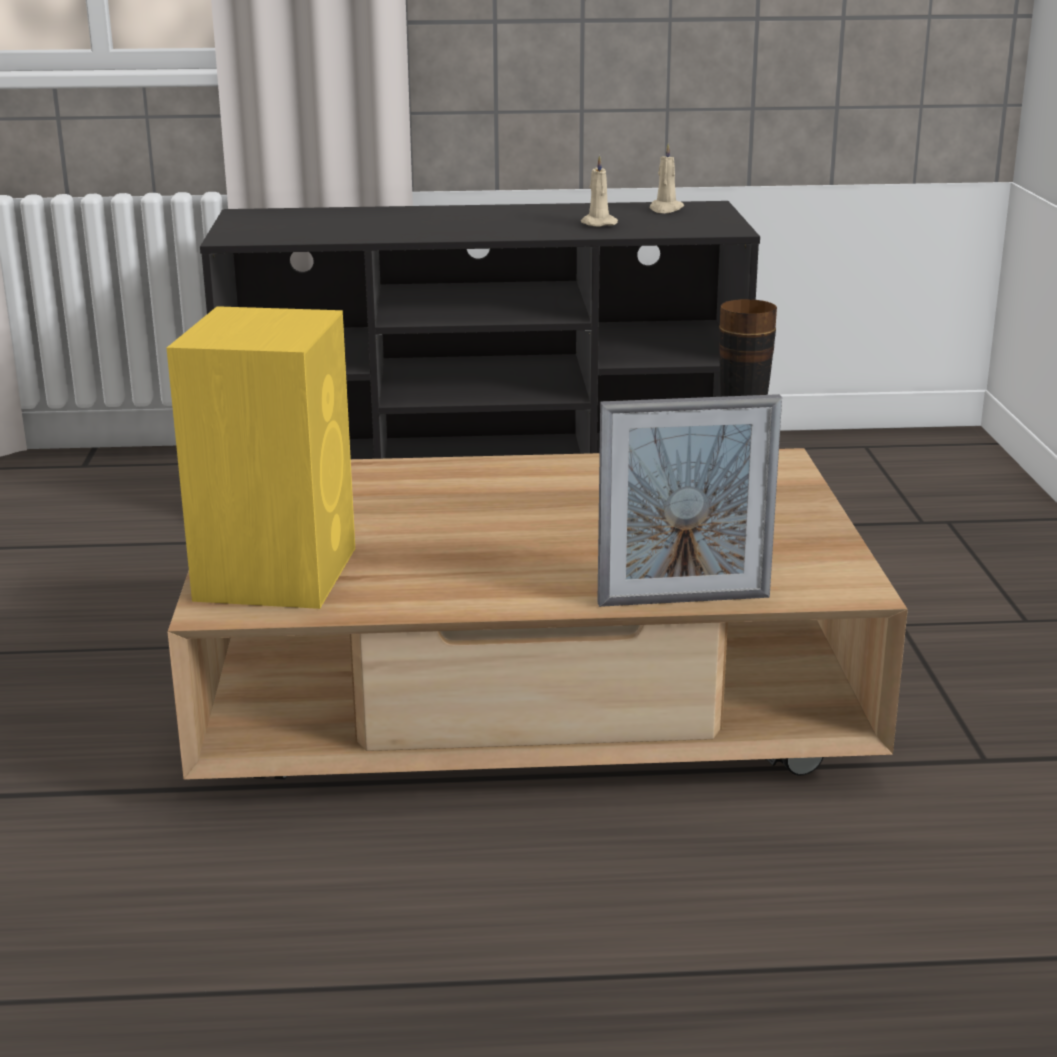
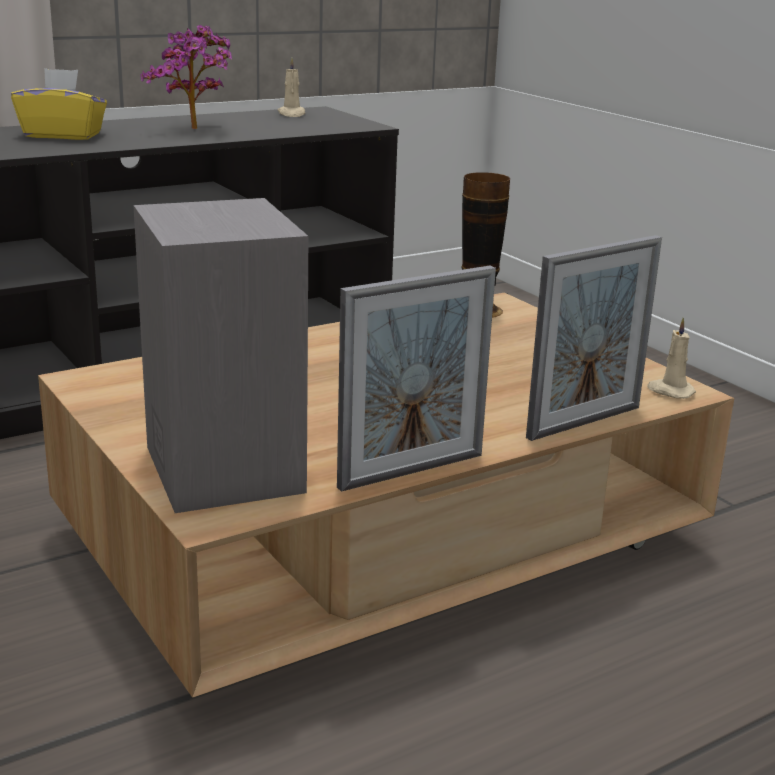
camera: 30 degrees left, 0 degrees up
yellow speaker [167,306,355,609] -> grey speaker [133,198,308,513]
beige candle [581,155,618,227] -> beige candle moved to [647,318,696,399]
none -> yellow tissue box [11,68,107,140]
none -> potted plant [140,25,232,129]
none -> picture frame [337,266,496,492]

